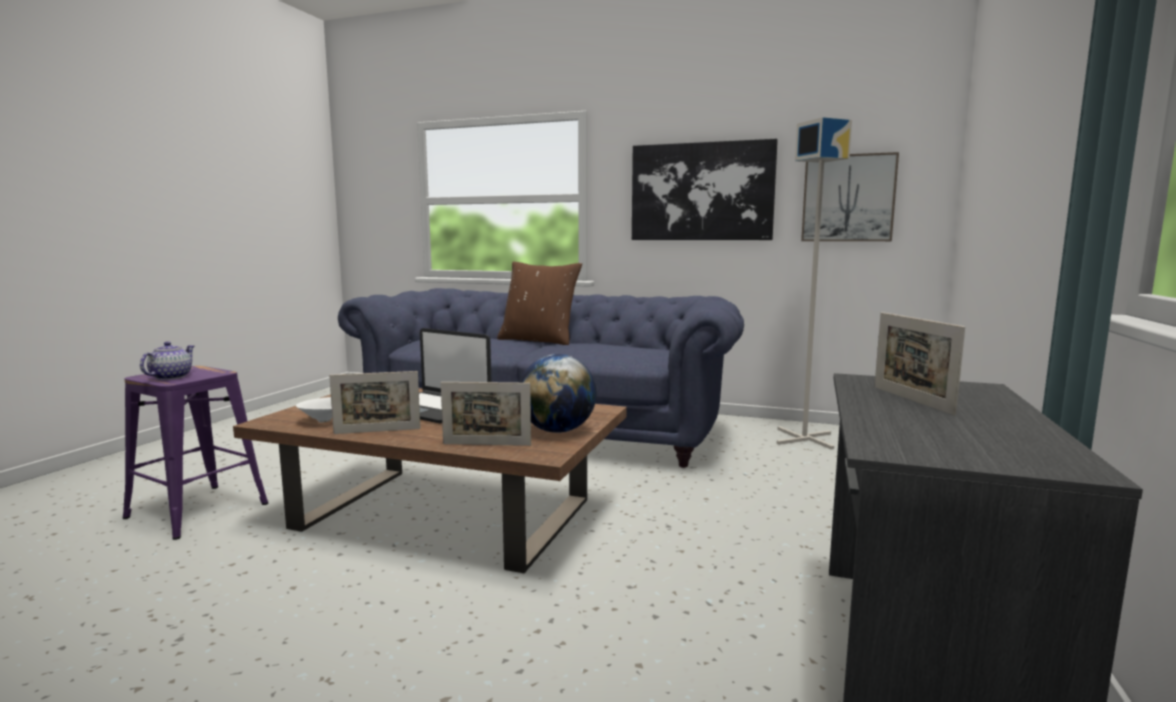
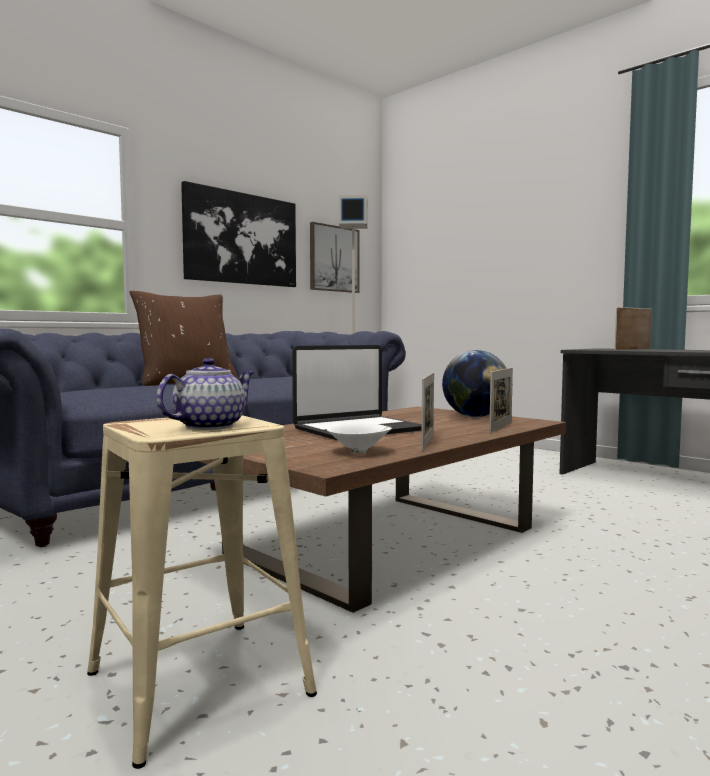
camera: 65 degrees left, 5 degrees down
purple stool [123,366,268,540] -> beige stool [87,415,317,769]
teapot [140,341,194,380] -> teapot turned 90 degrees clockwise [156,358,254,430]
picture frame [875,312,965,416] -> picture frame turned 135 degrees clockwise [615,307,652,350]

